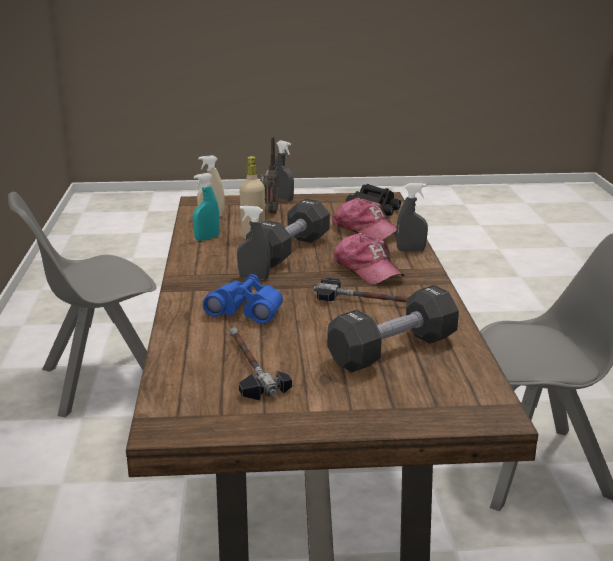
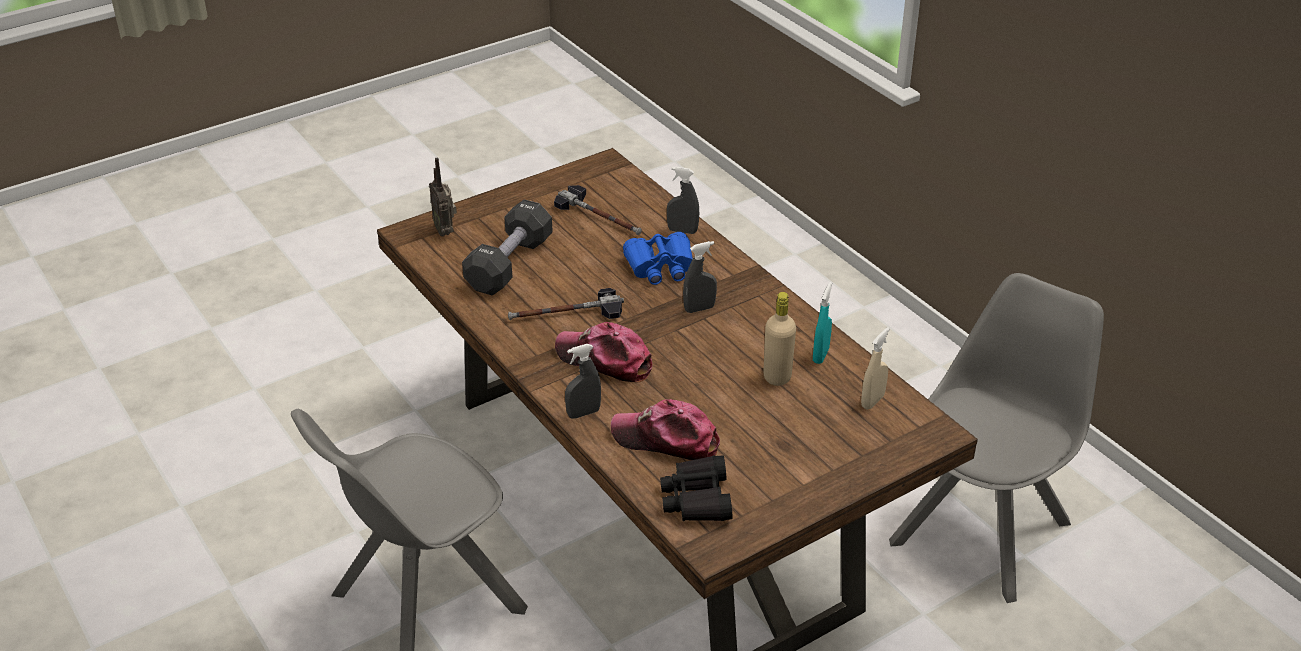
camera: 150 degrees right, 15 degrees up
black dumbbell [246,199,330,268] -> none
radio [260,137,278,214] -> radio moved to [429,158,457,236]
grey spray bottle [275,140,294,201] -> grey spray bottle moved to [667,167,699,234]

